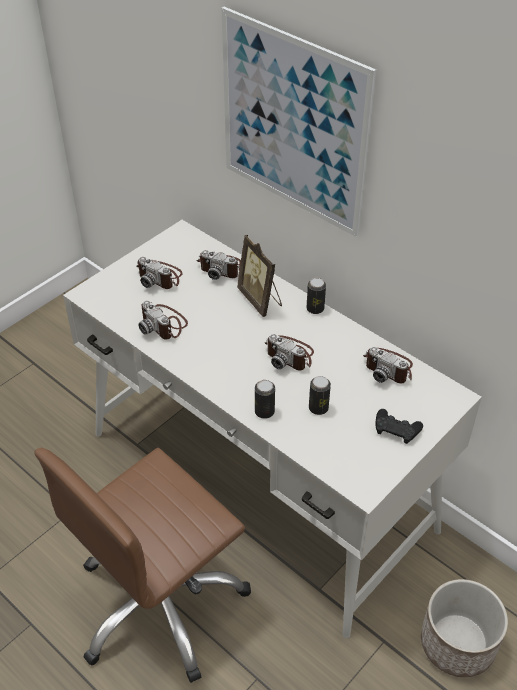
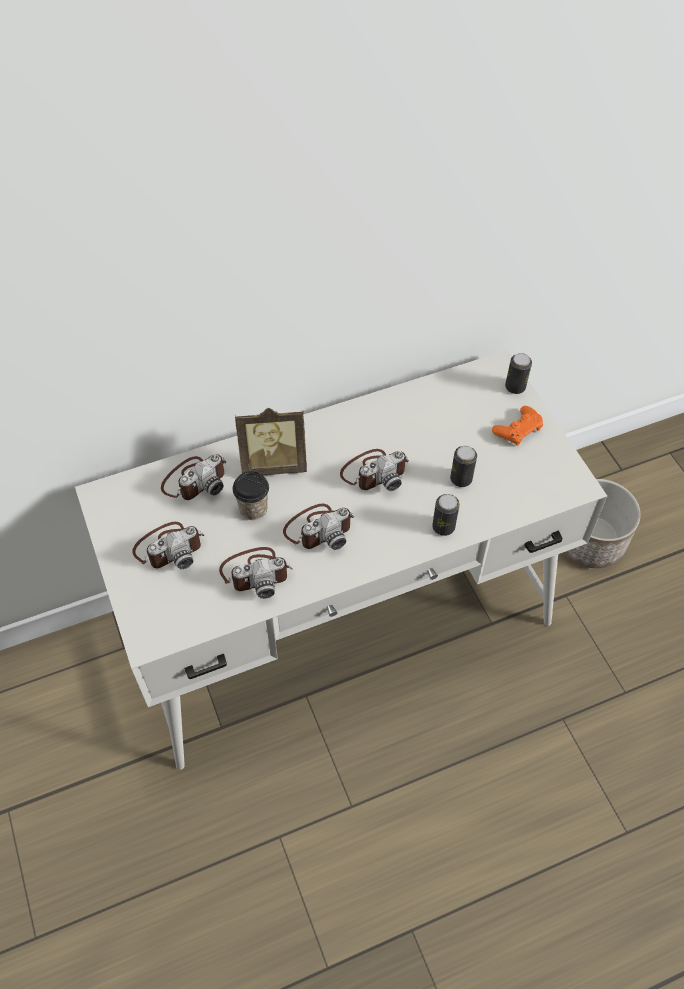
camera: 65 degrees left, 10 degrees up
brown office chair [35,447,251,683] -> none
picture [221,7,376,237] -> none
can [306,278,326,314] -> can moved to [505,353,532,394]
camera [363,347,413,384] -> camera moved to [283,504,354,550]
black game controller [375,409,423,444] -> orange game controller [492,406,543,446]
none -> cup [232,471,269,520]

